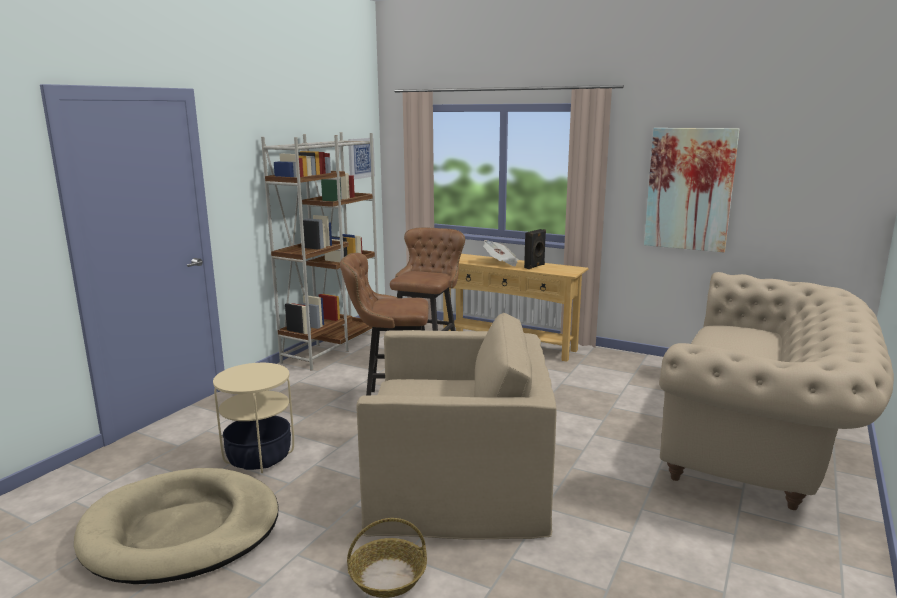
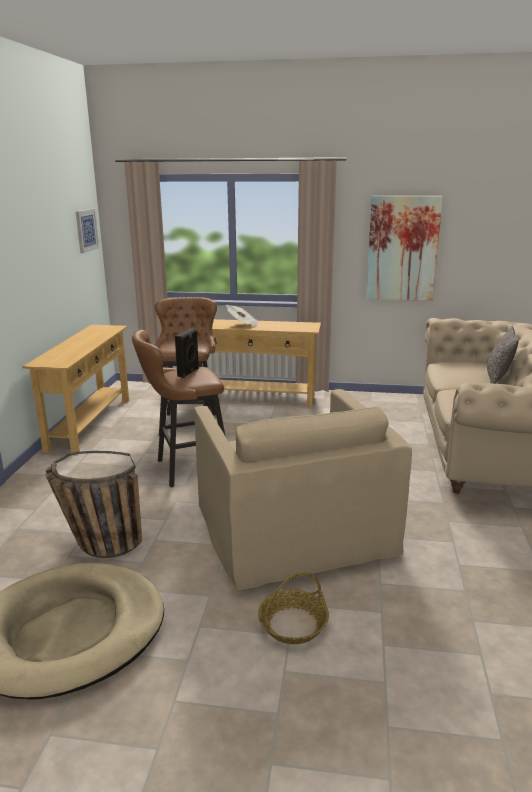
camera: 20 degrees left, 5 degrees up
beige side table [213,363,294,473] -> basket [45,451,142,558]
brown bookcase [261,133,378,371] -> beige console table [22,325,129,455]
beige armchair [356,313,556,540] -> beige armchair turned 90 degrees clockwise [194,389,412,590]
black speaker [524,229,546,269] -> black speaker moved to [175,328,199,378]
none -> pillow [487,326,519,384]

